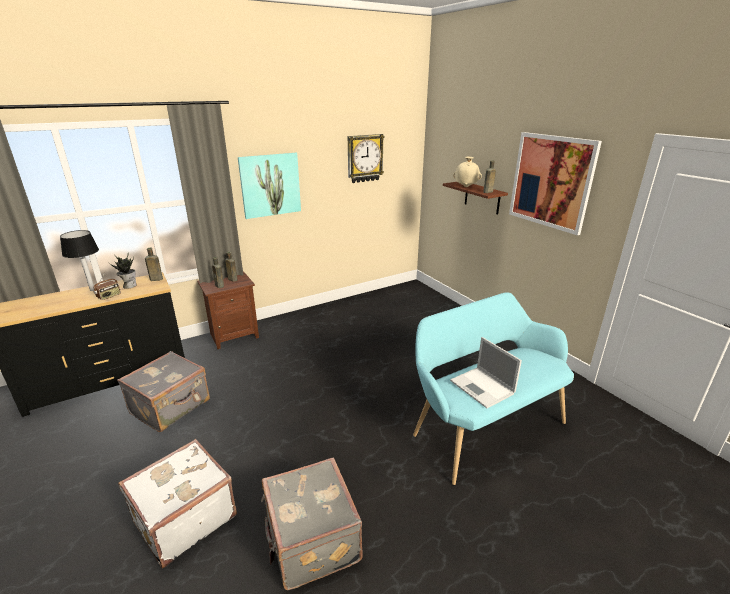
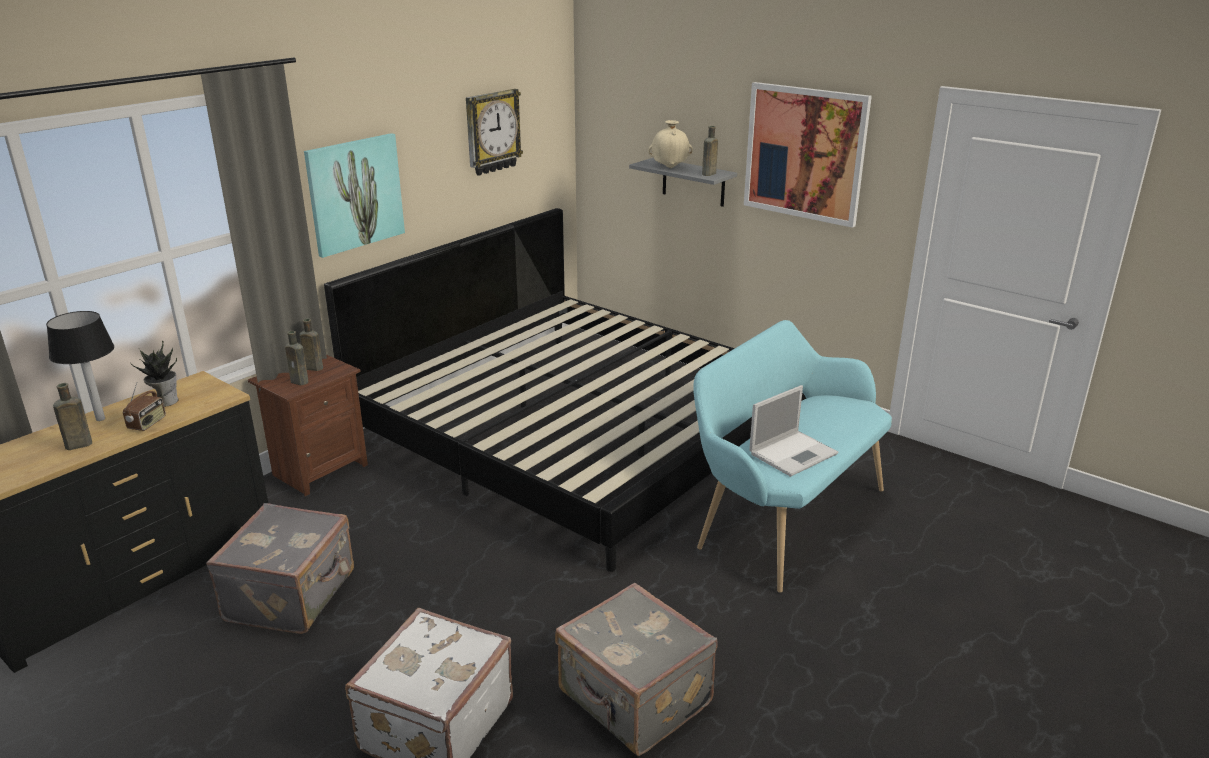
camera: 20 degrees left, 0 degrees up
brown bottle [145,248,163,281] -> brown bottle moved to [53,383,92,450]
brown shelf [443,182,508,215] -> grey shelf [629,157,737,207]
laptop [450,337,522,408] -> laptop turned 75 degrees counterclockwise [749,385,838,477]
none -> bed [324,208,806,572]

